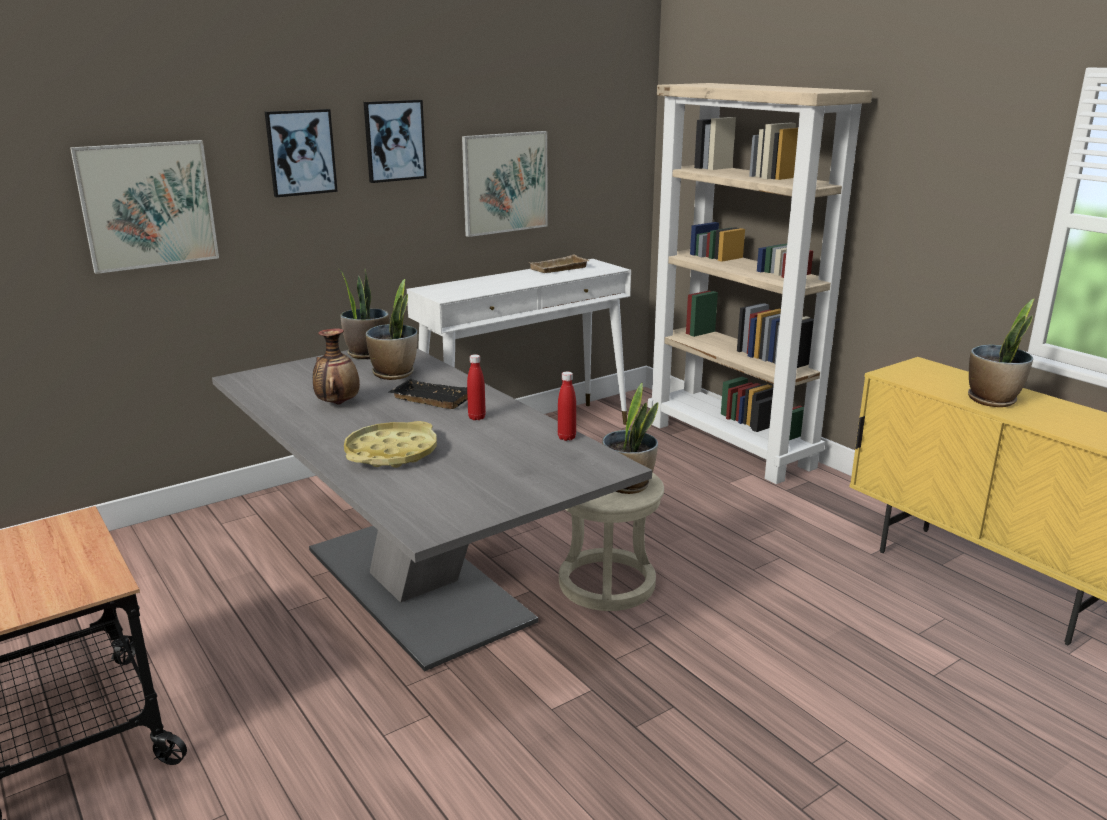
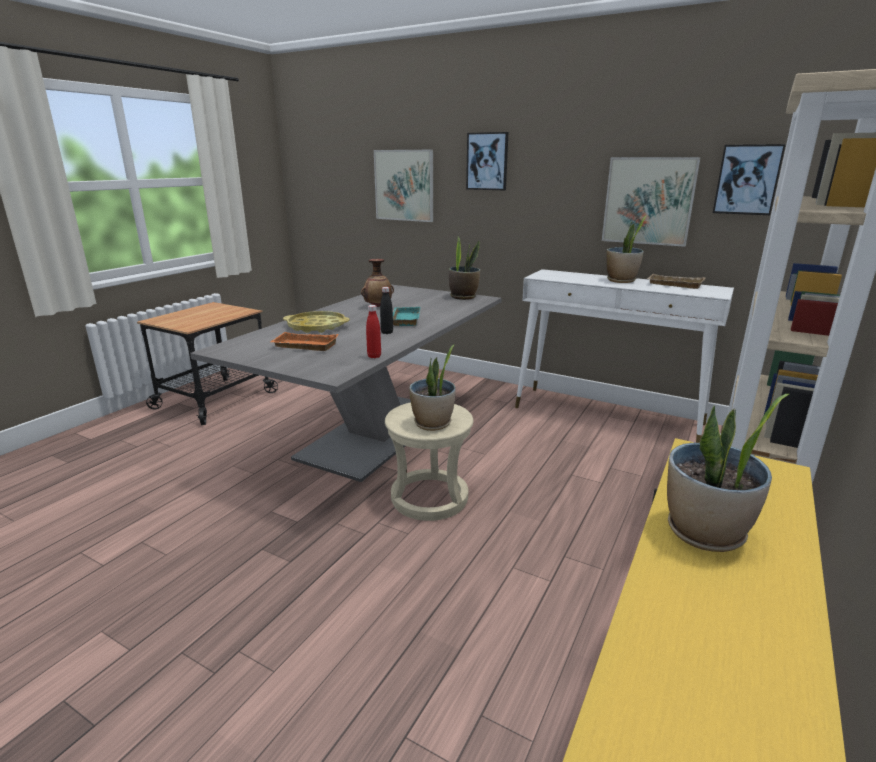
camera: 65 degrees right, 0 degrees up
picture [364,100,427,183] -> picture moved to [713,144,785,215]
potted plant [366,279,418,380] -> potted plant moved to [606,215,647,283]
black tray [389,379,468,409] -> turquoise tray [393,307,420,326]
red bottle [467,354,486,420] -> black bottle [380,287,393,334]
none -> orange tray [270,332,339,351]

